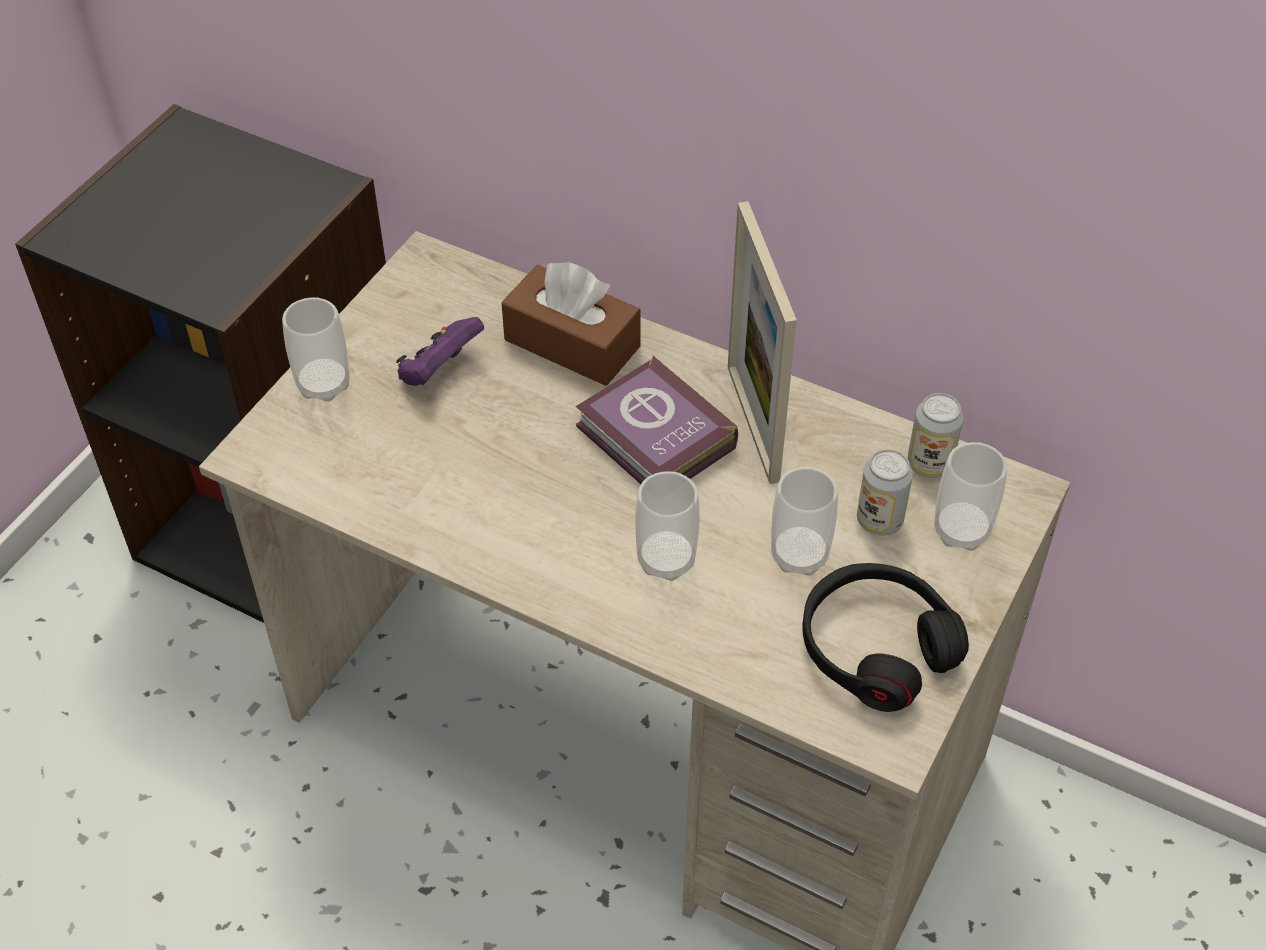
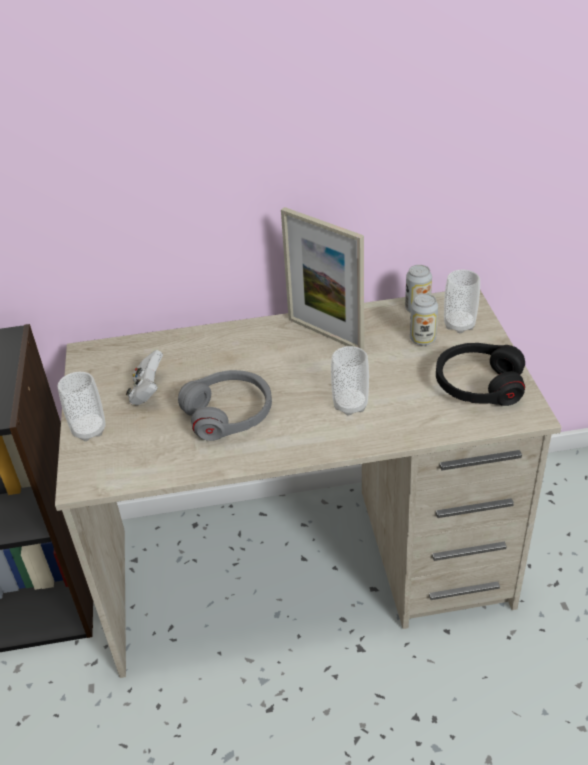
camera: 35 degrees left, 10 degrees down
purple game controller [396,317,484,386] -> white game controller [126,350,163,405]
brown tissue box [501,262,641,386] -> none
book [575,356,738,484] -> none
cup [771,467,838,576] -> none
none -> grey headphones [178,370,272,441]

